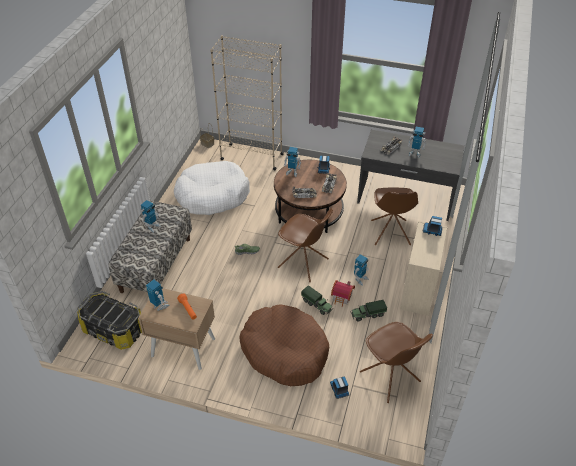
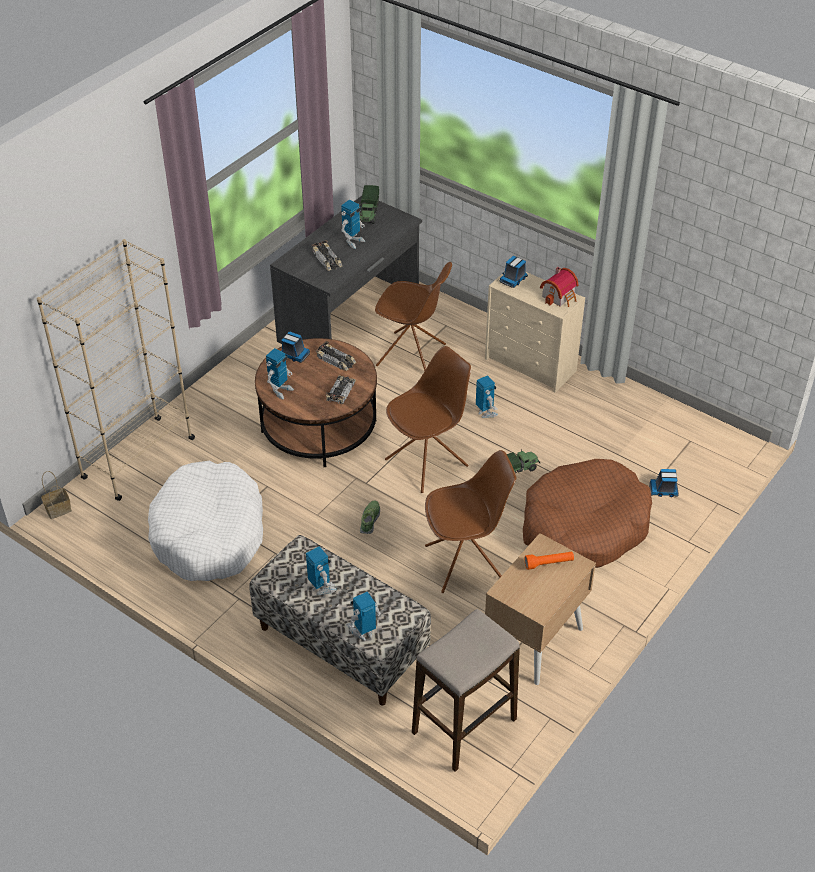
camera: 70 degrees left, 0 degrees up
storage box [77,291,142,350] -> stool [412,609,520,772]
toy robot [146,279,169,311] -> toy robot moved to [346,591,381,641]
toy house [331,280,355,307] -> toy house moved to [540,267,579,307]
toy truck [350,300,387,322] -> toy truck moved to [359,185,379,224]
brown chair [360,322,433,403] -> brown chair moved to [425,450,516,593]

